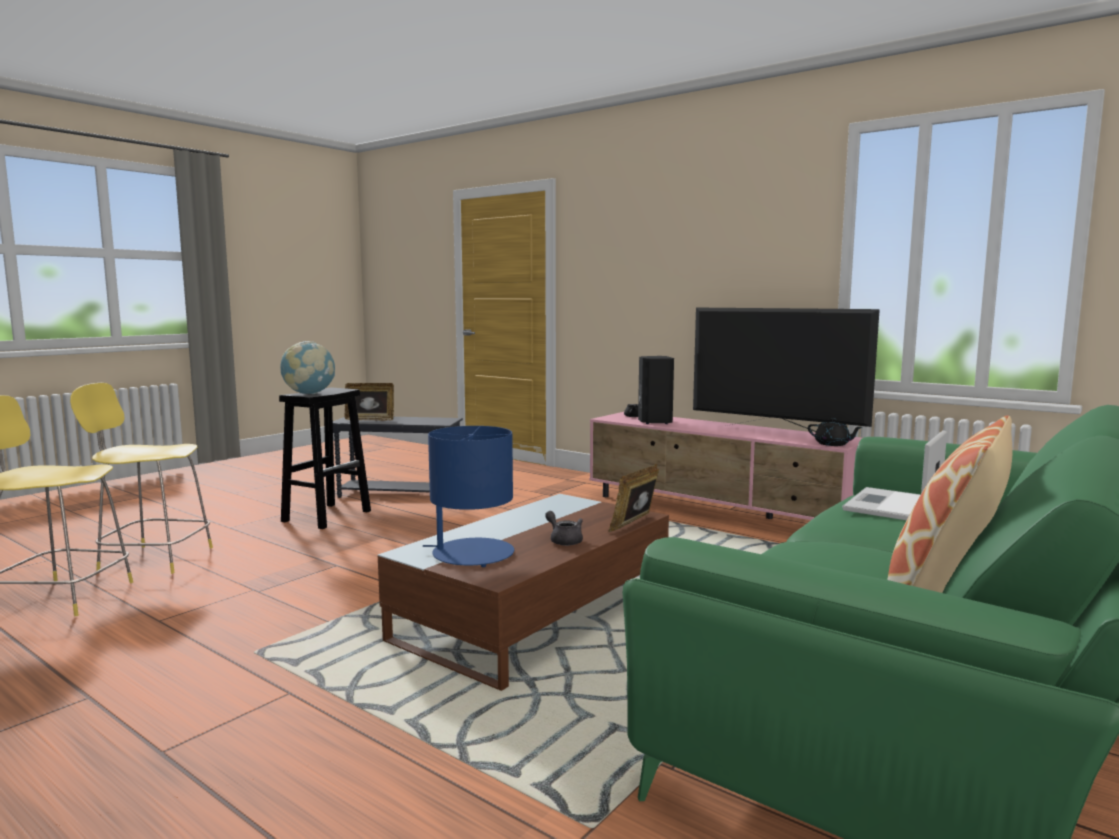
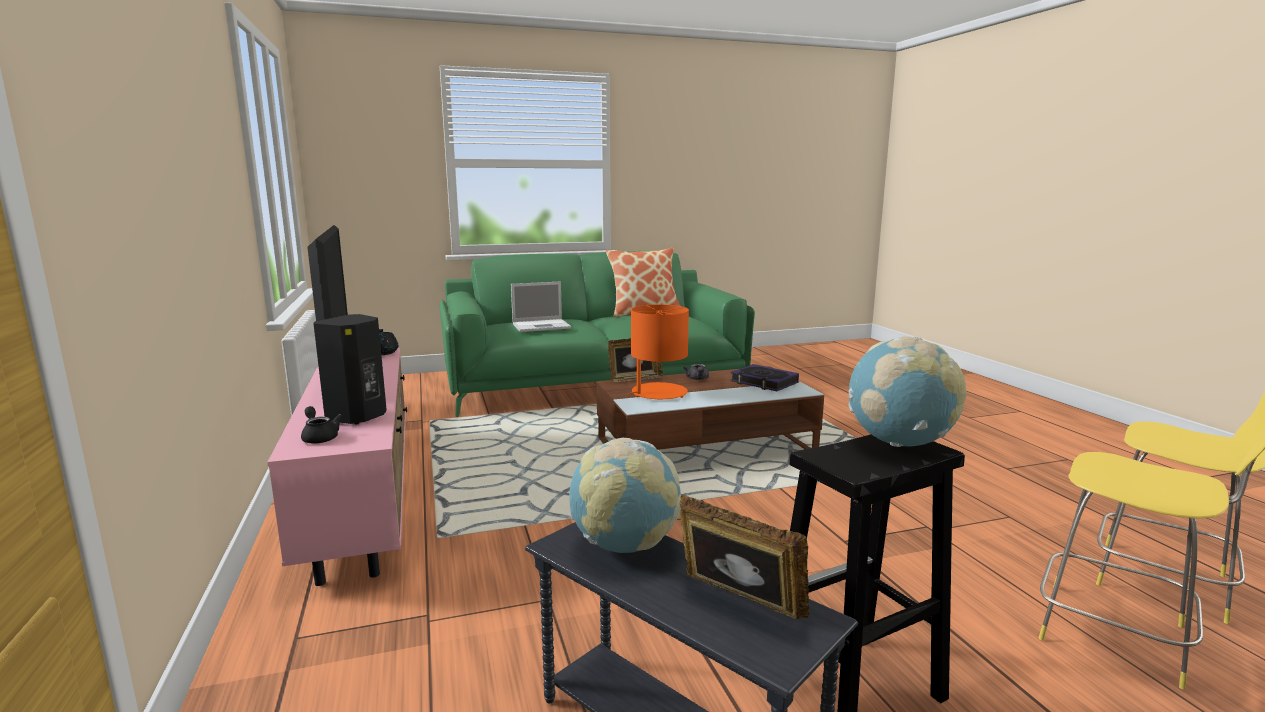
camera: 145 degrees left, 5 degrees up
blue table lamp [423,426,514,567] -> book [731,364,799,391]
none -> globe [569,438,681,553]
none -> orange table lamp [628,304,689,399]

